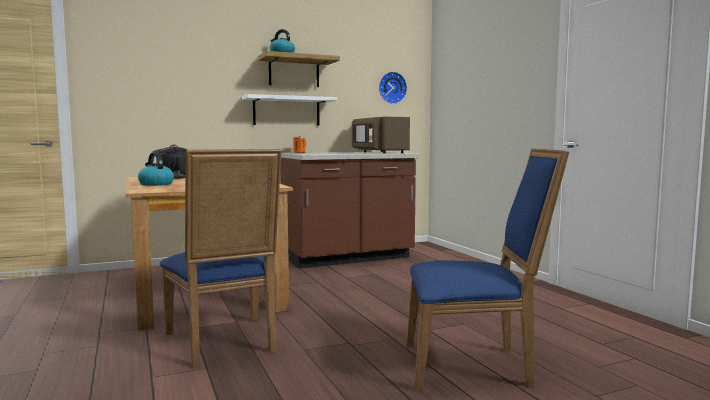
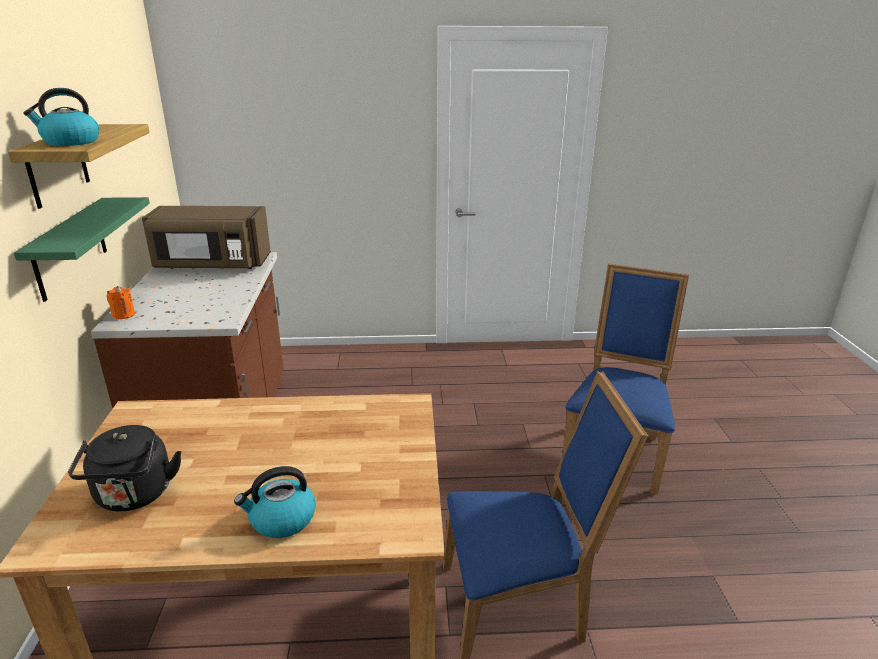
camera: 70 degrees left, 20 degrees up
white shelf [242,94,337,126] -> green shelf [14,197,150,302]
wall clock [379,72,407,104] -> none

